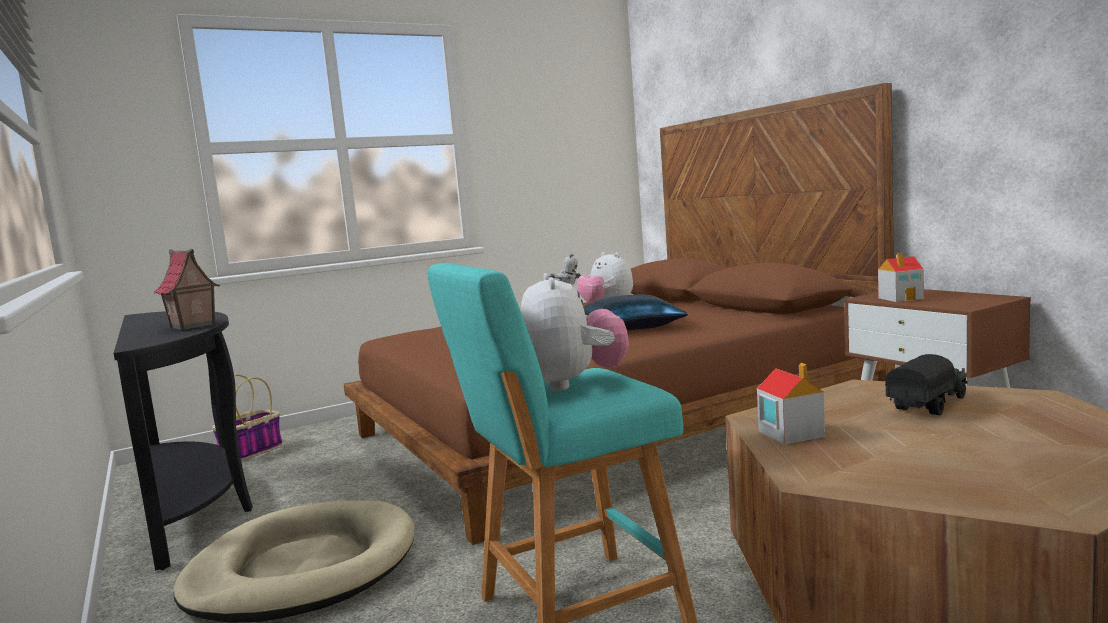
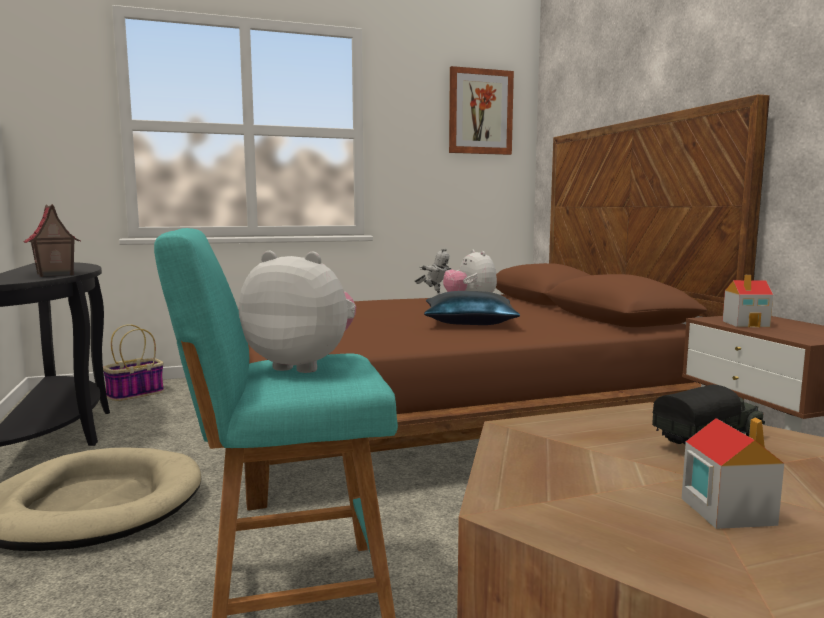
camera: 10 degrees right, 0 degrees up
plush toy [520,273,629,391] -> plush toy turned 75 degrees counterclockwise [239,251,356,373]
toy house [757,363,825,445] -> toy house moved to [682,418,784,529]
none -> picture [449,66,514,155]

